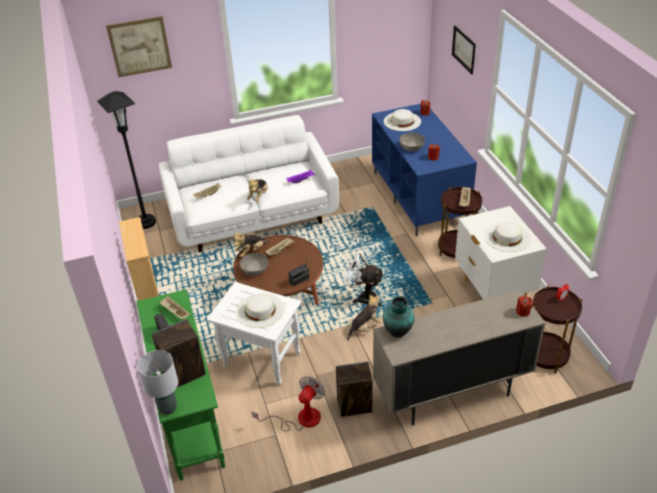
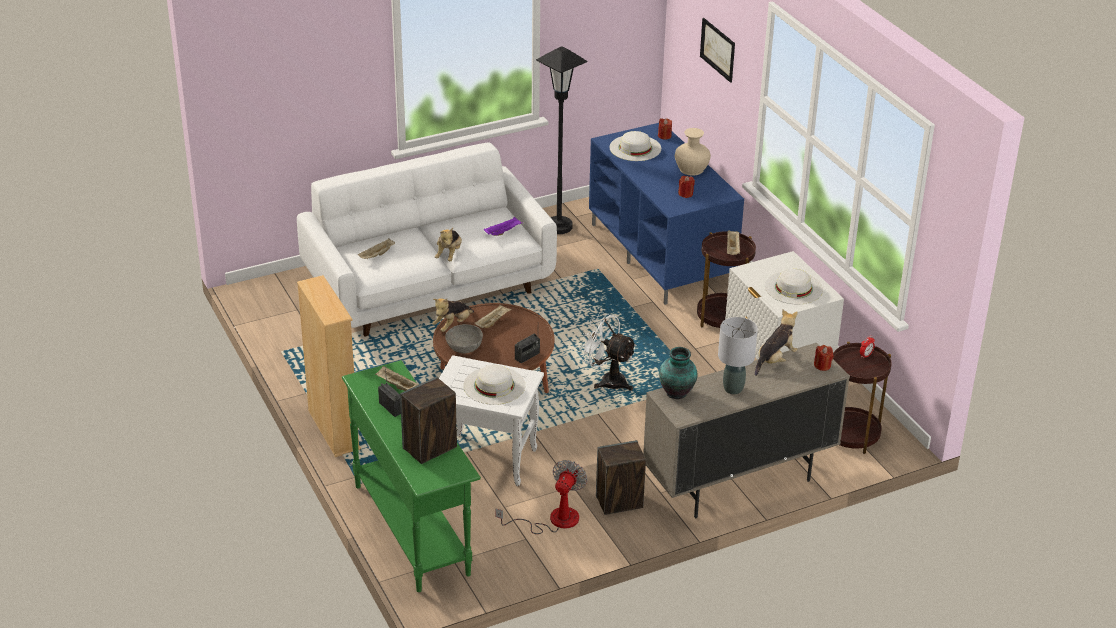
camera: 10 degrees left, 5 degrees down
black floor lamp [97,91,156,229] -> black floor lamp moved to [536,46,588,234]
picture [106,16,172,77] -> none
grey table lamp [138,350,178,415] -> grey table lamp moved to [718,317,758,395]
plush toy [347,294,381,340] -> plush toy moved to [755,310,798,376]
grey bowl [399,133,425,151] -> none
none -> beige vase [675,128,711,176]

